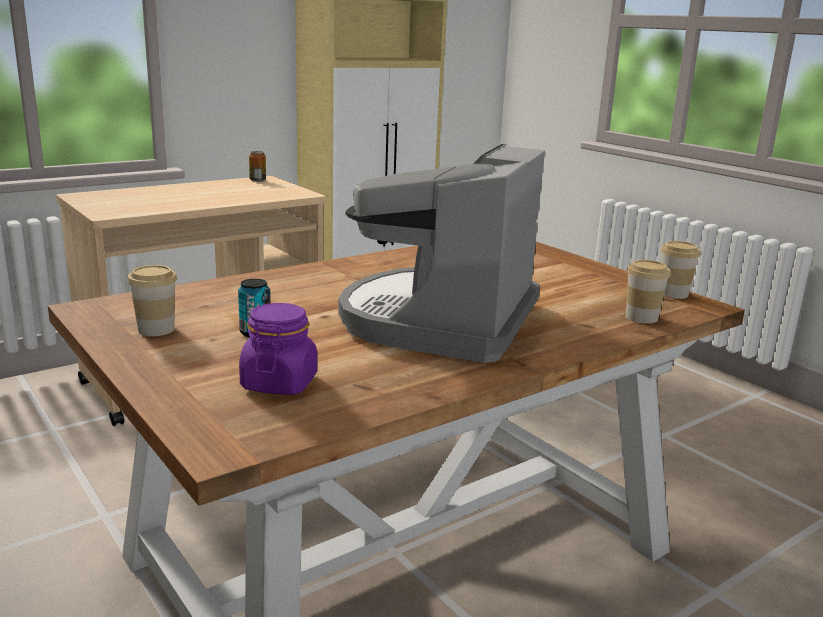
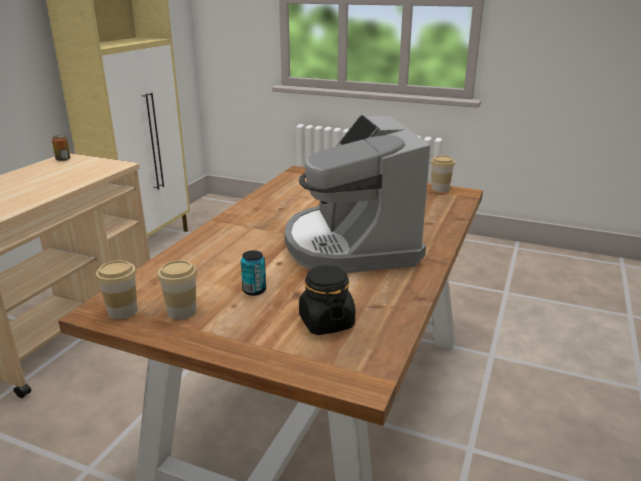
camera: 30 degrees left, 5 degrees up
purple jar [239,303,317,395] -> black jar [299,265,355,335]
cup [626,260,671,324] -> cup moved to [96,260,138,320]

